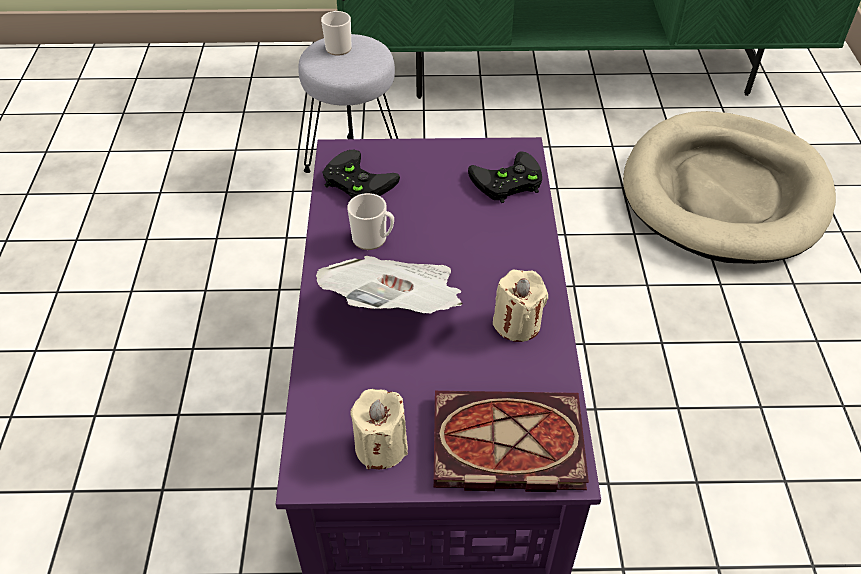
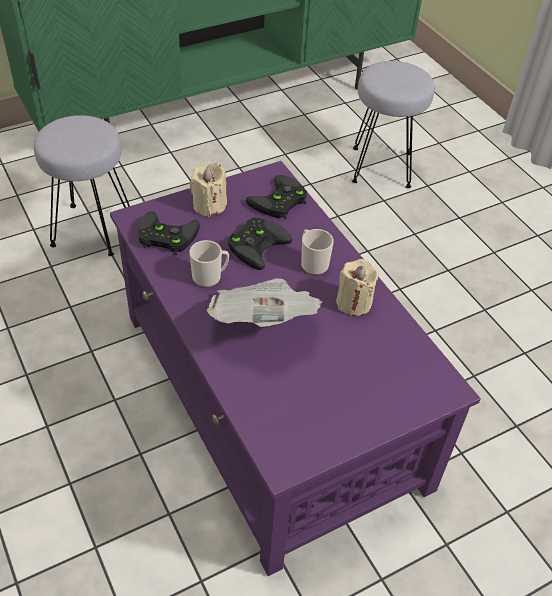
camera: 30 degrees left, 0 degrees up
mug [321,11,352,56] -> mug moved to [301,229,334,275]
beige candle [350,389,408,469] -> beige candle moved to [190,163,227,217]
book [434,391,589,492] -> none
beige dog bed [623,111,836,264] -> grey stool [352,61,435,188]
none -> black game controller [228,217,292,270]

